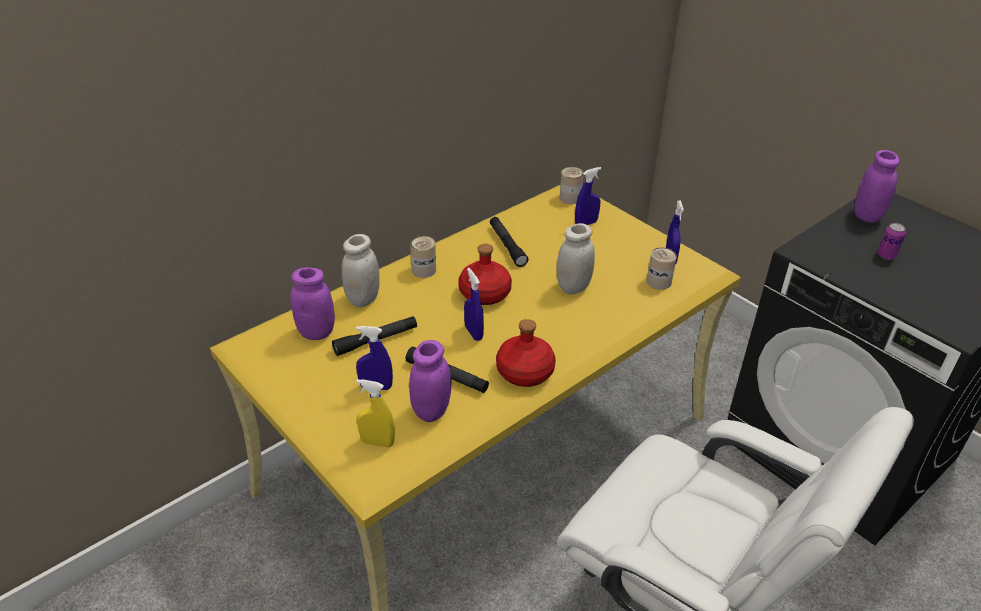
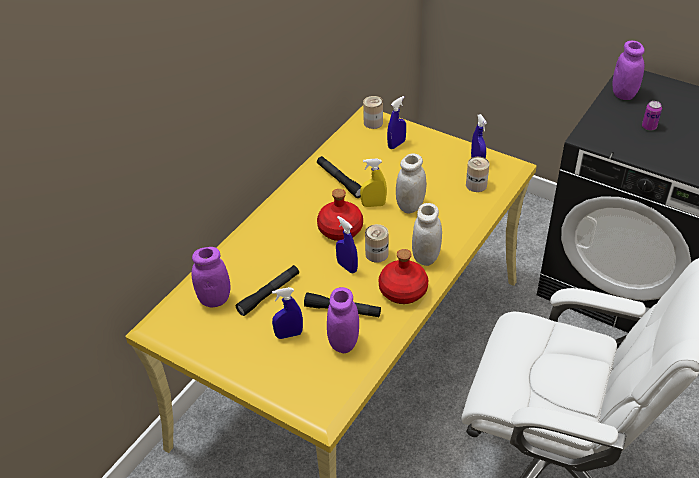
camera: 15 degrees left, 5 degrees up
white jar [342,234,380,307] -> white jar moved to [412,203,442,266]
yellow spray bottle [356,379,395,448] -> yellow spray bottle moved to [360,158,387,207]
can [410,236,436,278] -> can moved to [365,224,389,263]

